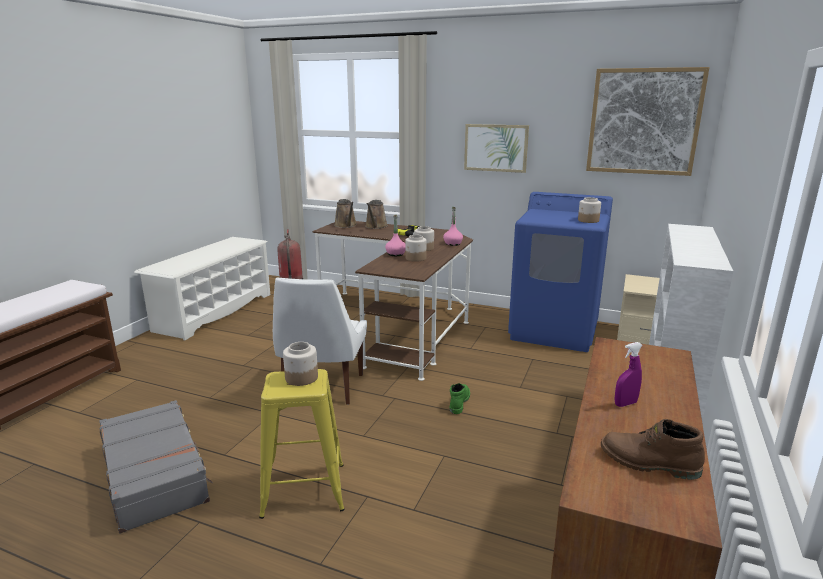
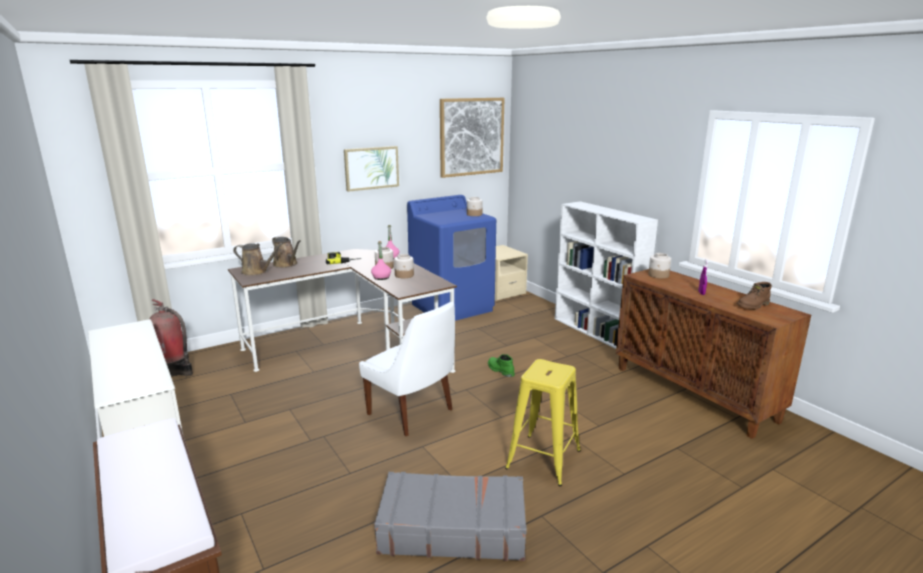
camera: 55 degrees left, 0 degrees up
jar [283,342,318,386] -> jar moved to [648,253,671,279]

